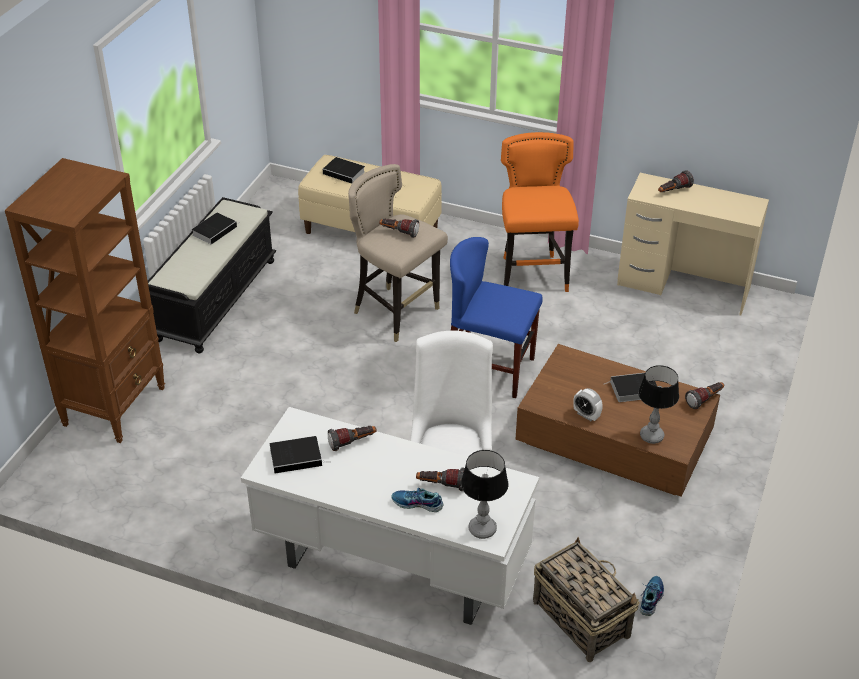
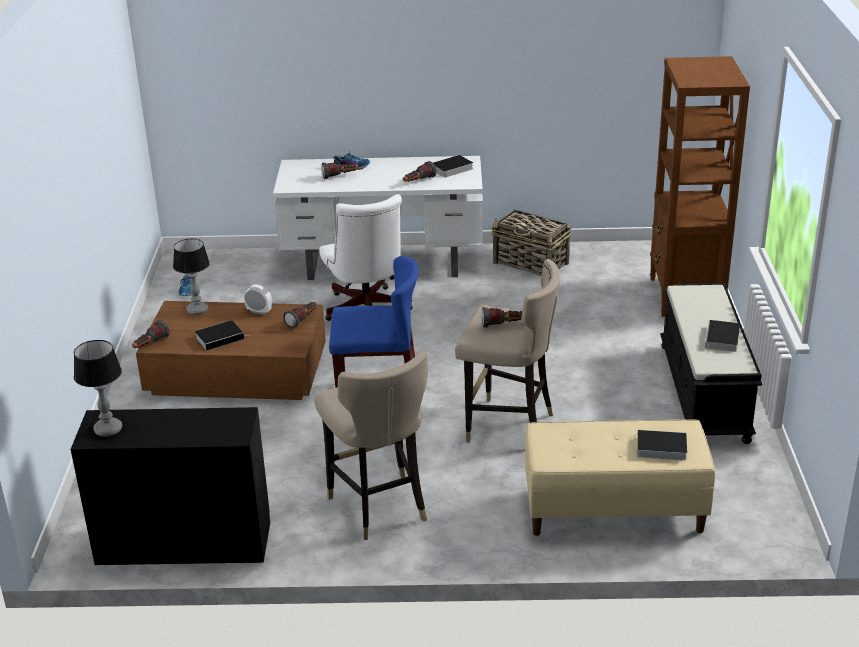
camera: 160 degrees right, 10 degrees down
table lamp [461,450,508,539] -> table lamp moved to [74,340,122,437]
orange stool [501,132,579,292] -> beige stool [315,350,428,540]
basket [533,537,640,662] -> basket moved to [491,209,571,276]
beige desk [617,173,769,315] -> black desk [71,407,270,565]
flashlight [658,170,694,192] -> flashlight moved to [283,302,318,328]

